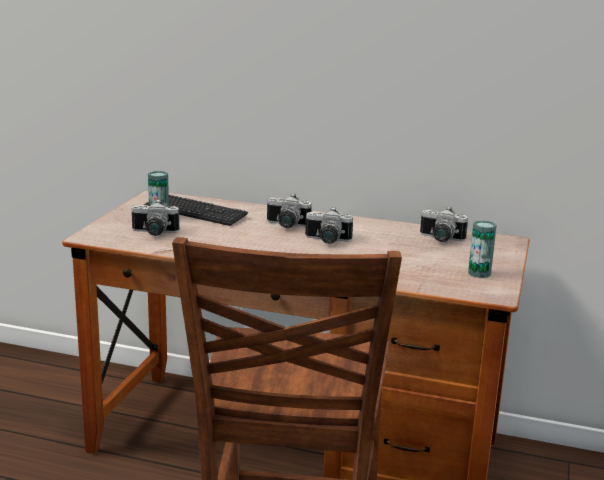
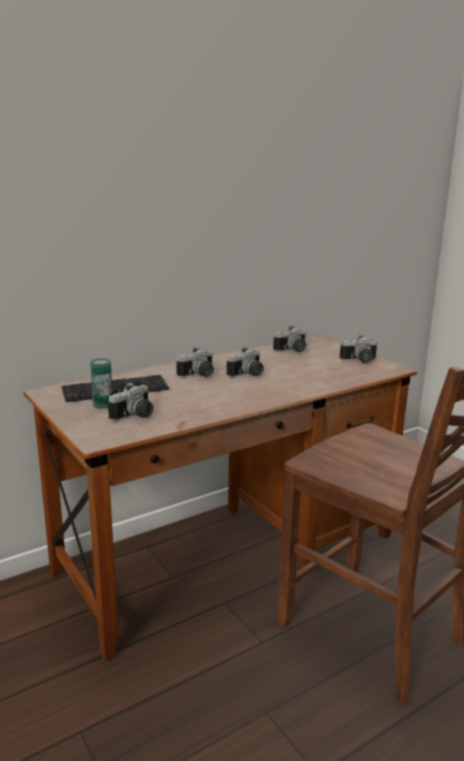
camera: 50 degrees left, 0 degrees up
can [468,221,497,278] -> camera [340,335,377,363]

